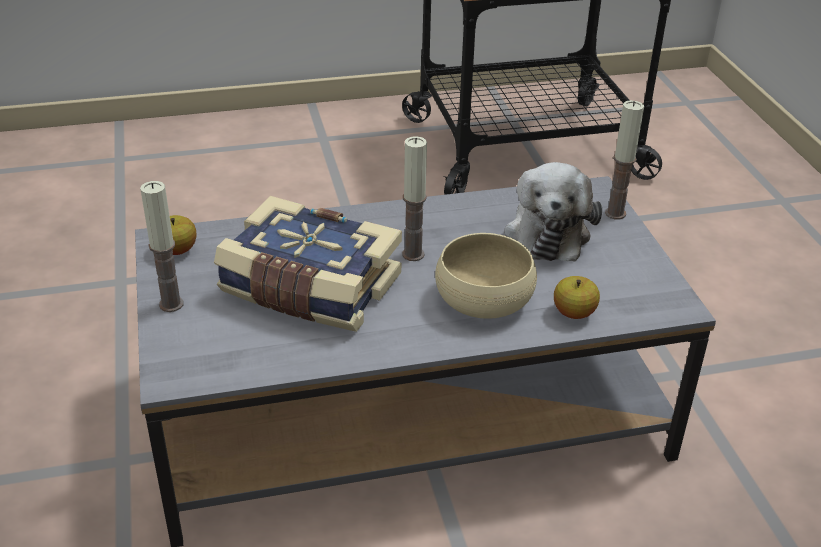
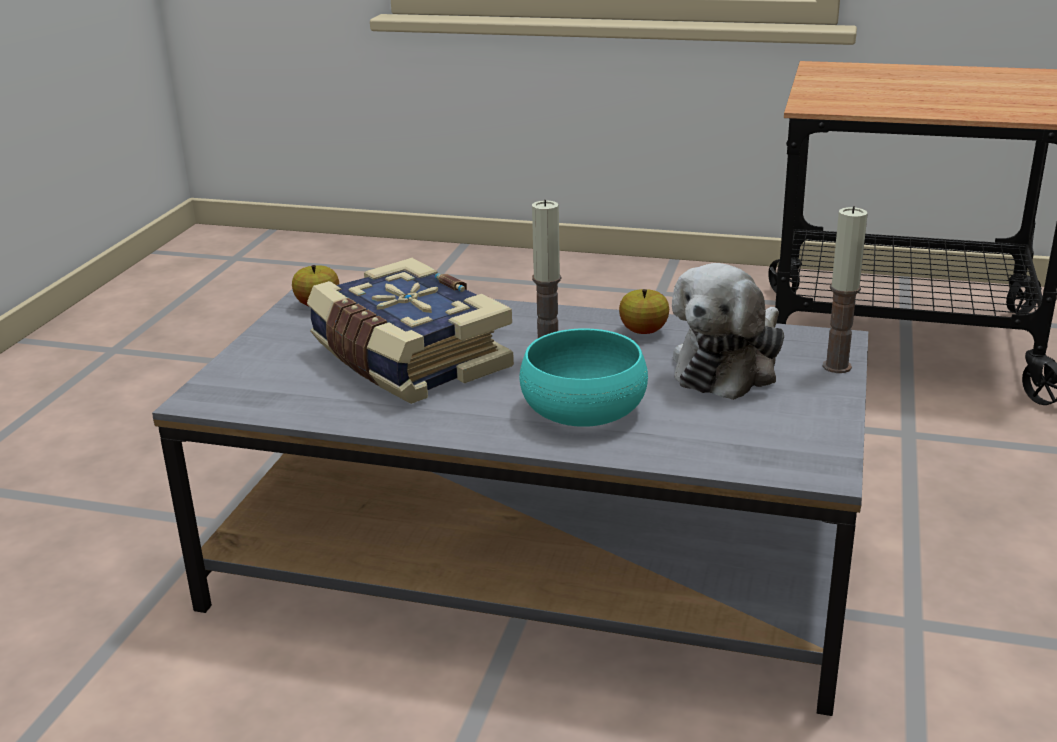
camera: 30 degrees right, 10 degrees down
candle [140,181,184,312] -> none
beige bowl [435,233,537,319] -> turquoise bowl [520,328,648,427]
apple [554,276,600,319] -> apple moved to [619,289,669,334]

